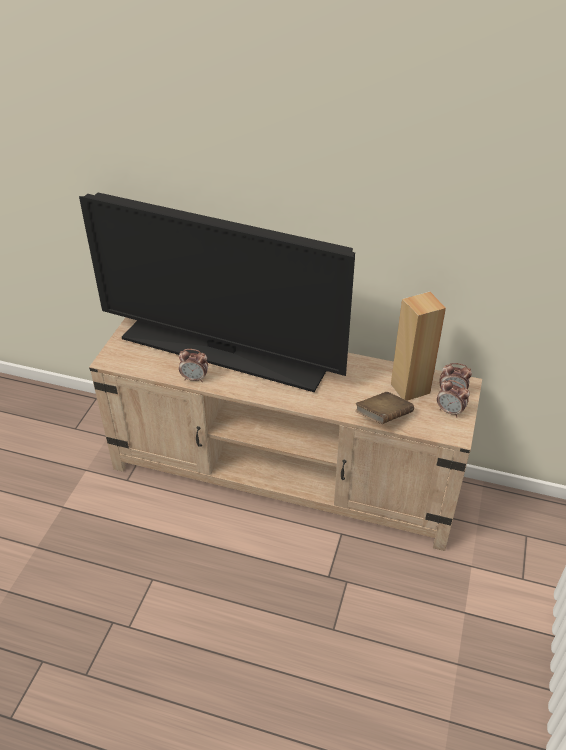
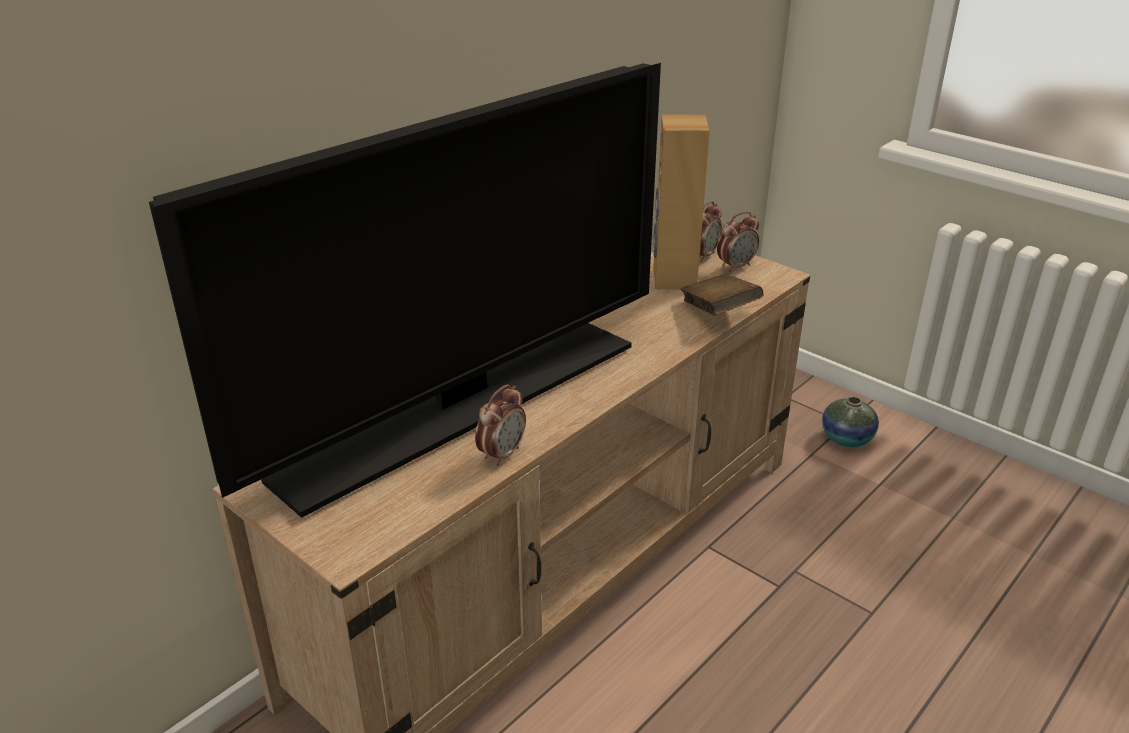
camera: 65 degrees left, 10 degrees down
none -> vase [822,397,879,447]

